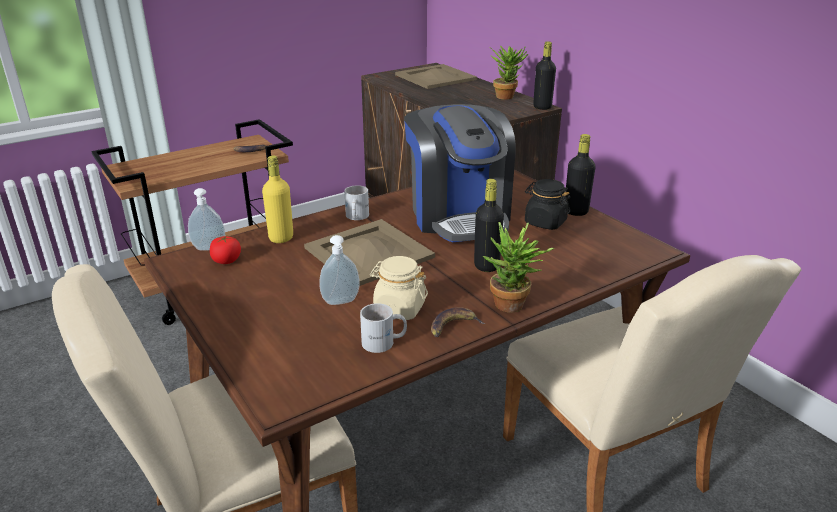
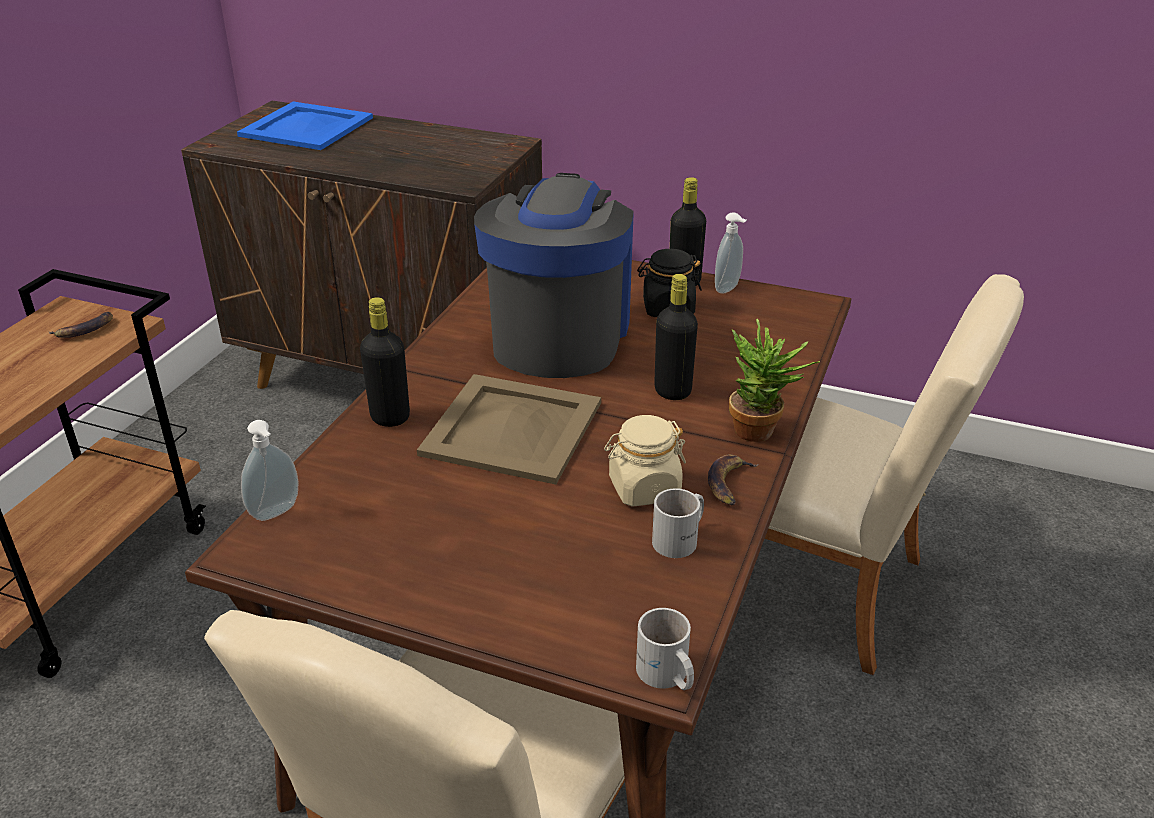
camera: 35 degrees left, 5 degrees up
tomato [210,235,241,264] -> none
yellow bottle [262,156,293,243] -> none
soap dispenser [319,235,360,305] -> soap dispenser moved to [715,212,747,294]
white mug [344,185,369,220] -> white mug moved to [636,608,694,690]
beige tray [395,64,477,89] -> blue tray [237,102,373,150]
coffee machine [404,104,516,242] -> coffee machine turned 120 degrees counterclockwise [474,173,634,378]
potted plant [489,46,528,100] -> none
black bottle [533,41,556,110] -> black bottle moved to [360,297,410,427]

